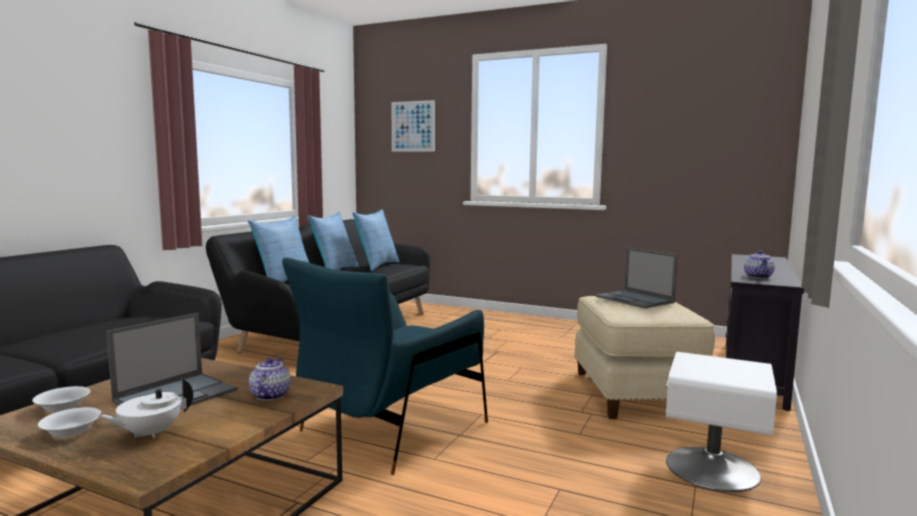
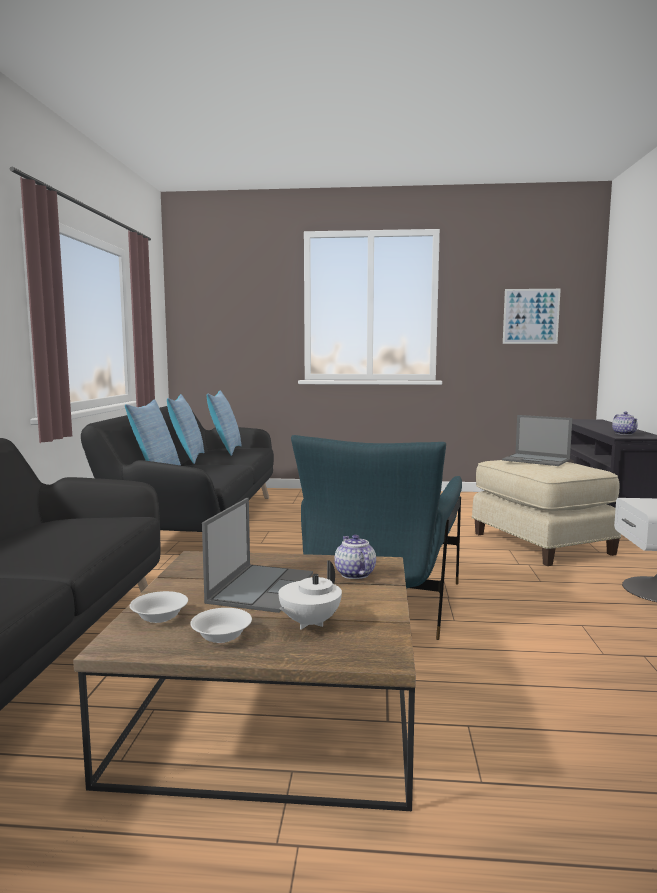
camera: 20 degrees left, 0 degrees up
picture [391,100,435,152] -> picture moved to [503,289,561,344]

